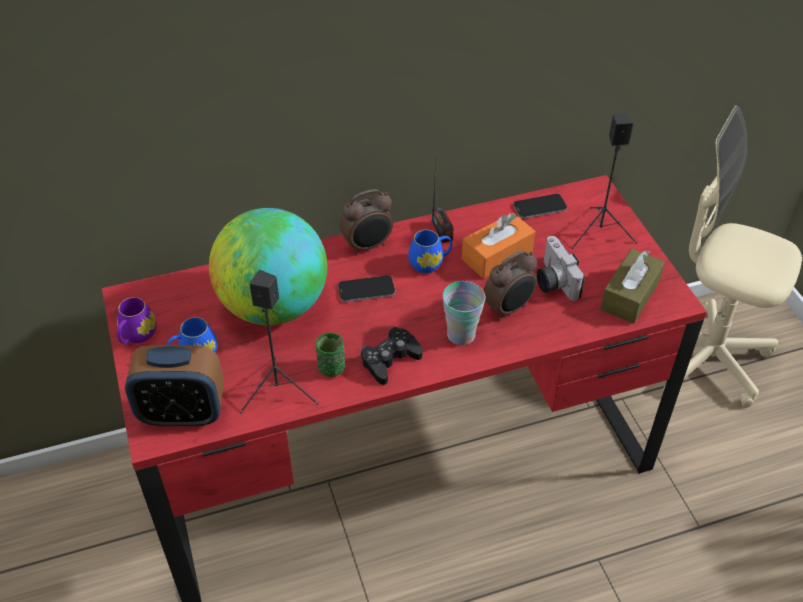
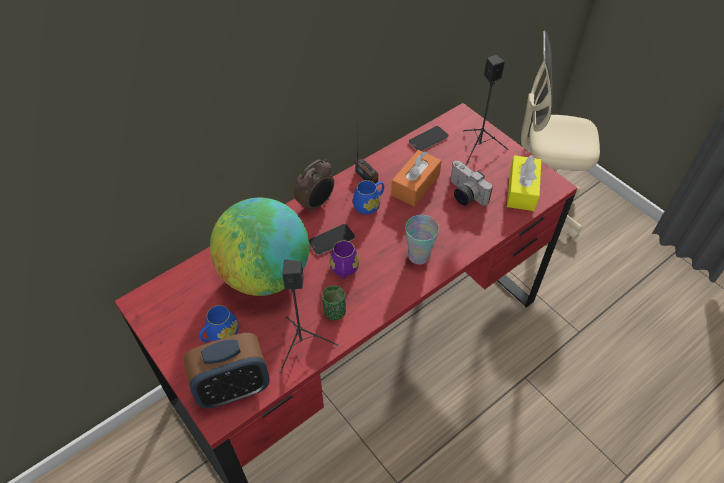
camera: 20 degrees left, 5 degrees up
purple mug [117,297,156,344] -> purple mug moved to [329,241,359,279]
black game controller [361,327,423,385] -> none
alarm clock [483,250,537,320] -> none
brown tissue box [600,249,665,324] -> yellow tissue box [507,155,541,211]

